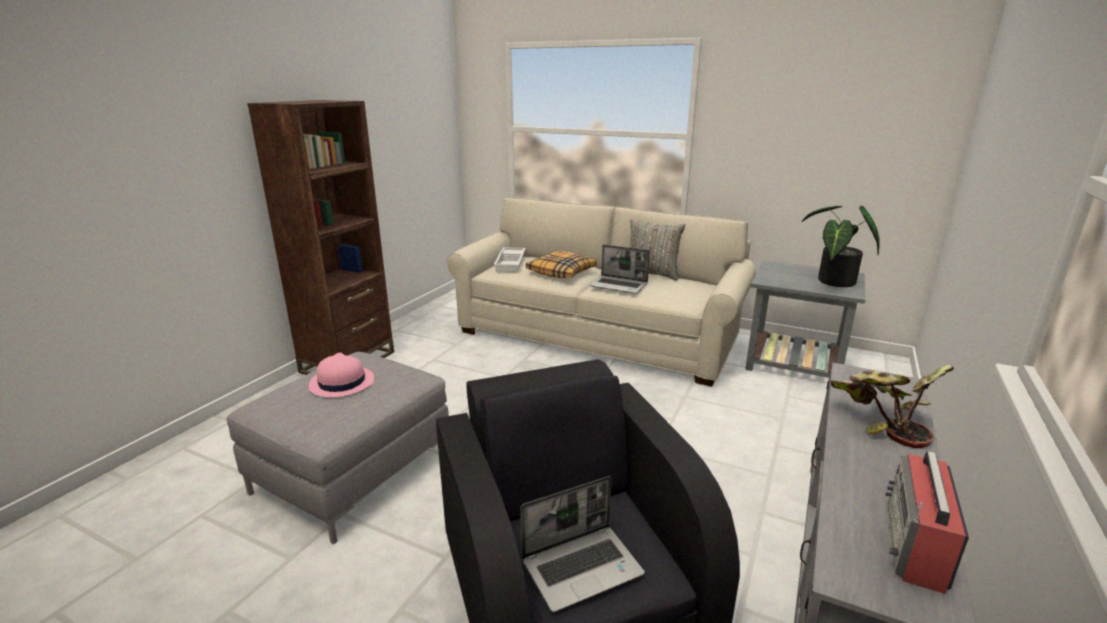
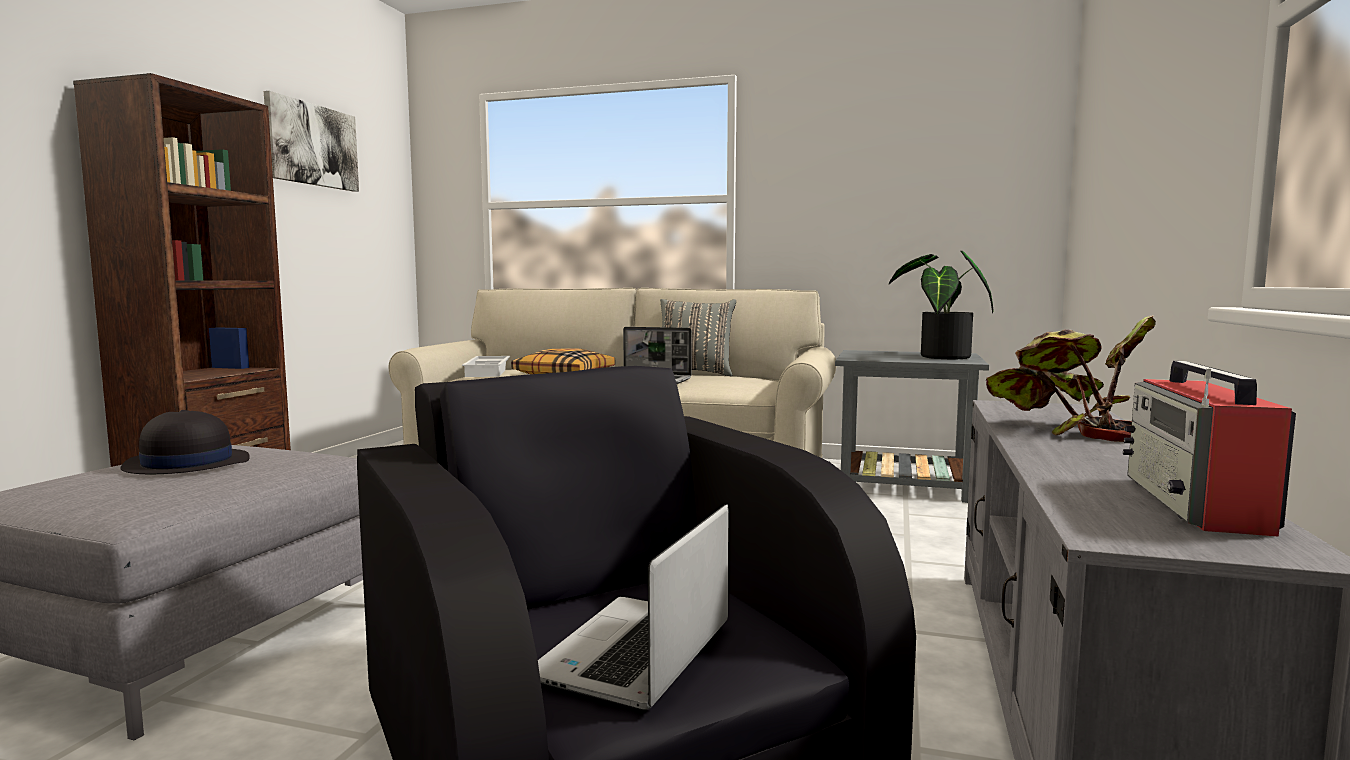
camera: 10 degrees left, 15 degrees down
pink hat [309,352,374,397] -> black hat [121,410,250,474]
laptop [521,476,645,612] -> laptop turned 150 degrees clockwise [538,505,728,710]
none -> picture [264,91,359,192]

